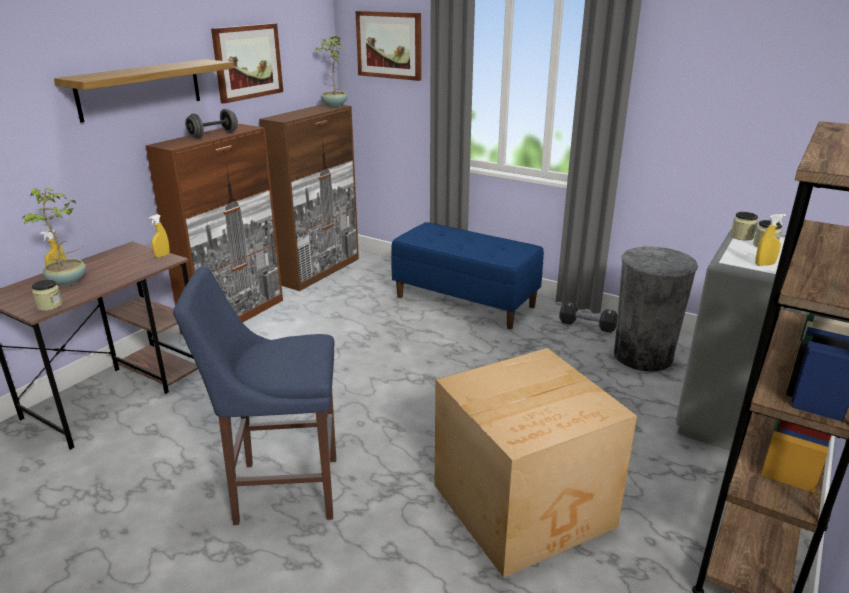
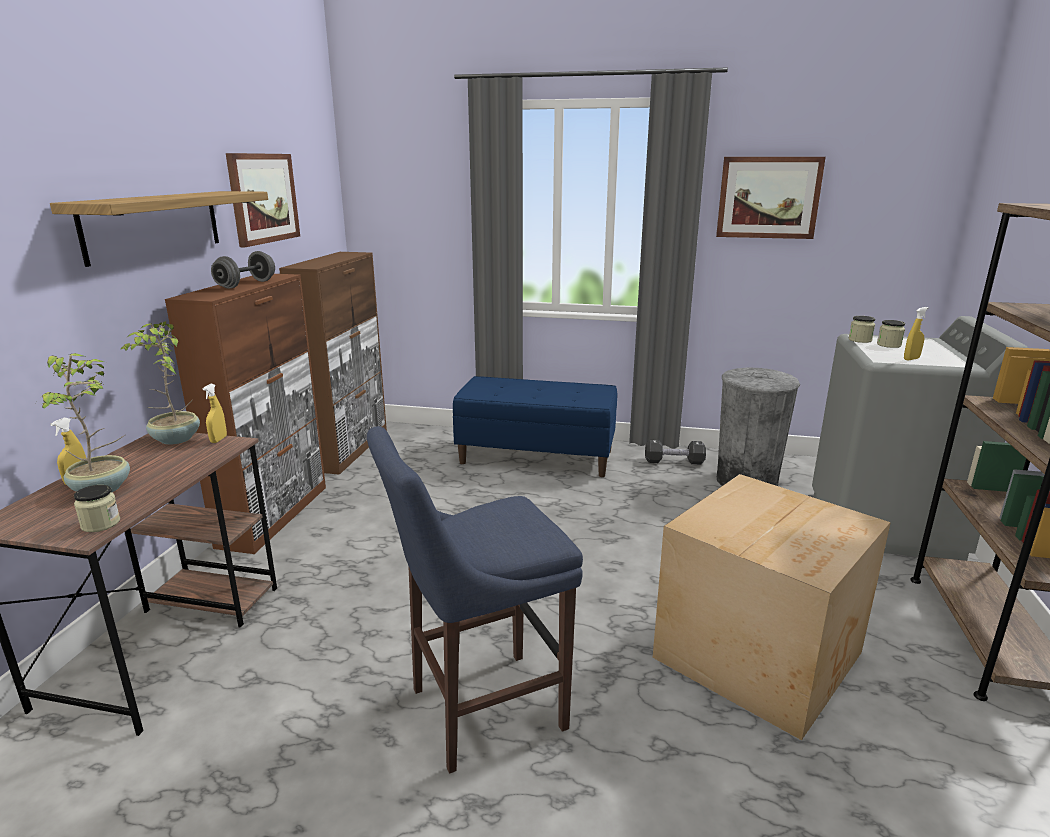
camera: 20 degrees left, 5 degrees down
potted plant [314,36,347,107] -> potted plant moved to [121,321,200,445]
picture [355,11,421,81] -> picture moved to [716,157,826,239]

